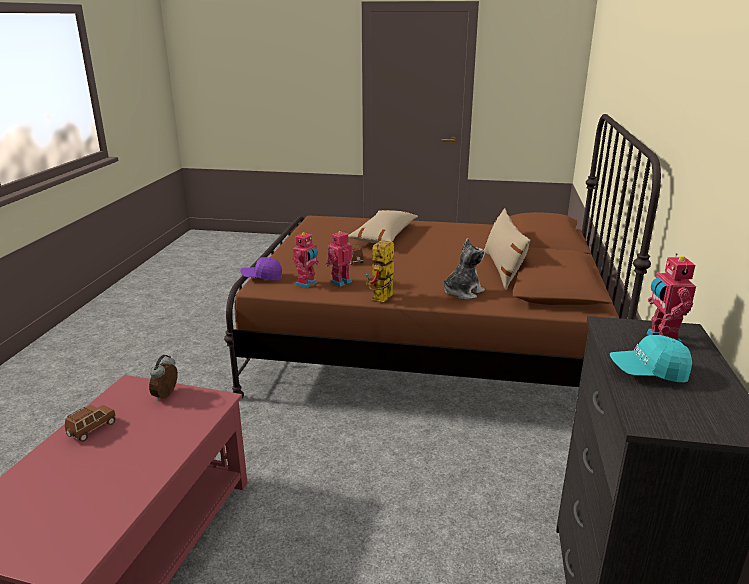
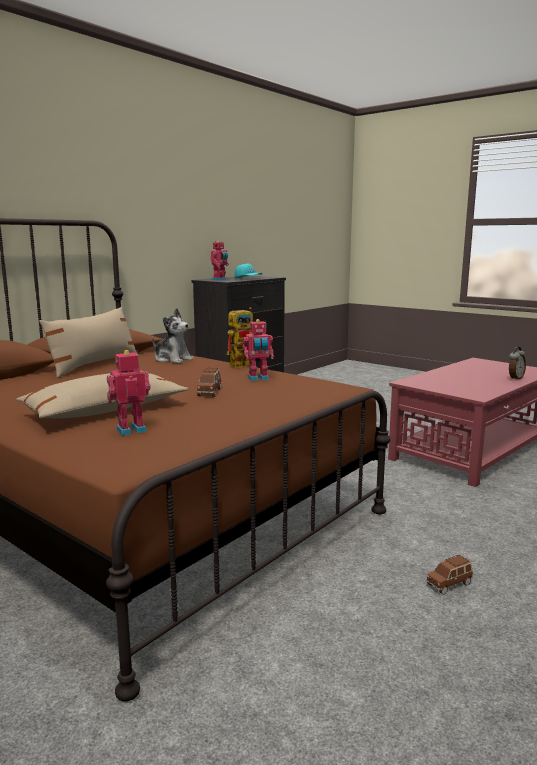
camera: 150 degrees left, 10 degrees down
brown toy car [65,405,116,442] -> brown toy car moved to [427,555,473,595]
alarm clock [149,355,178,401] -> alarm clock moved to [509,347,526,380]
purple cap [240,257,282,280] -> none
toy robot [292,233,320,288] -> toy robot moved to [107,350,151,436]
plush toy [444,238,485,299] -> plush toy turned 135 degrees counterclockwise [152,308,194,364]

